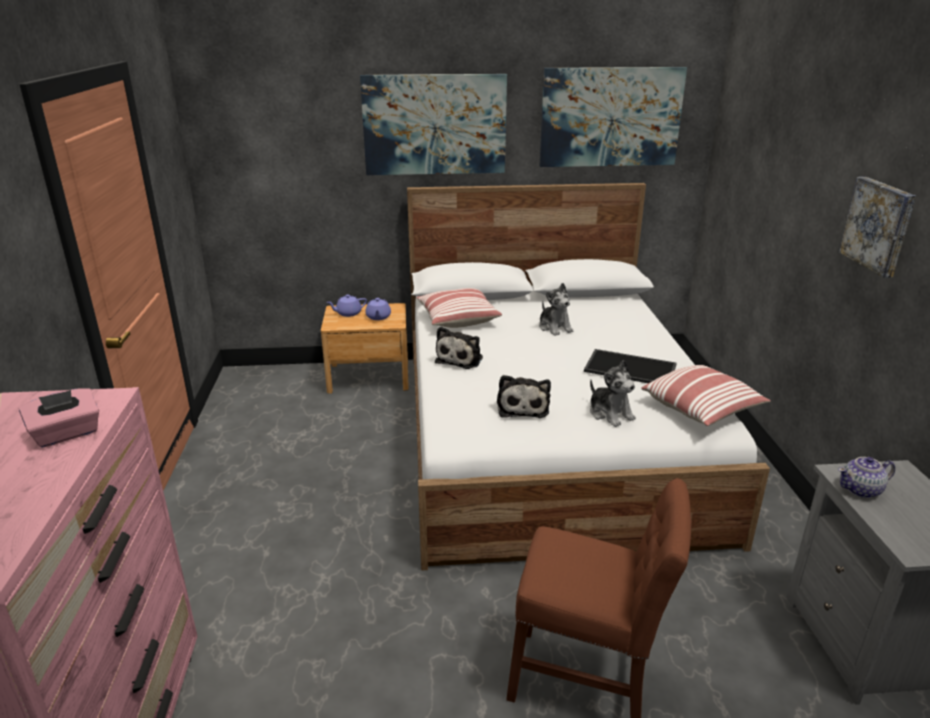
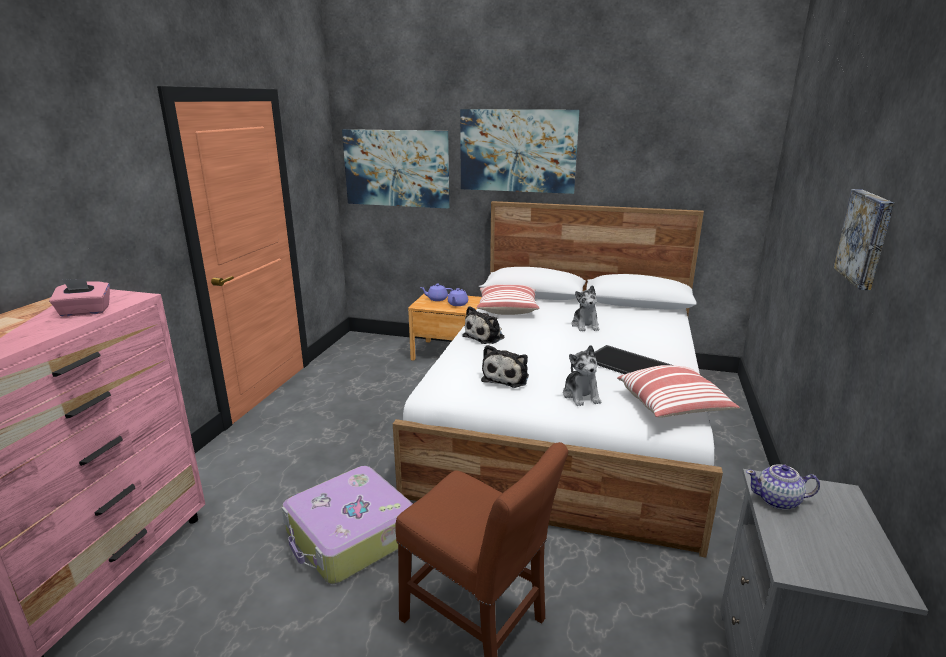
camera: 20 degrees right, 5 degrees down
picture [540,67,687,167] -> picture moved to [342,129,449,208]
none -> suitcase [282,466,413,584]

